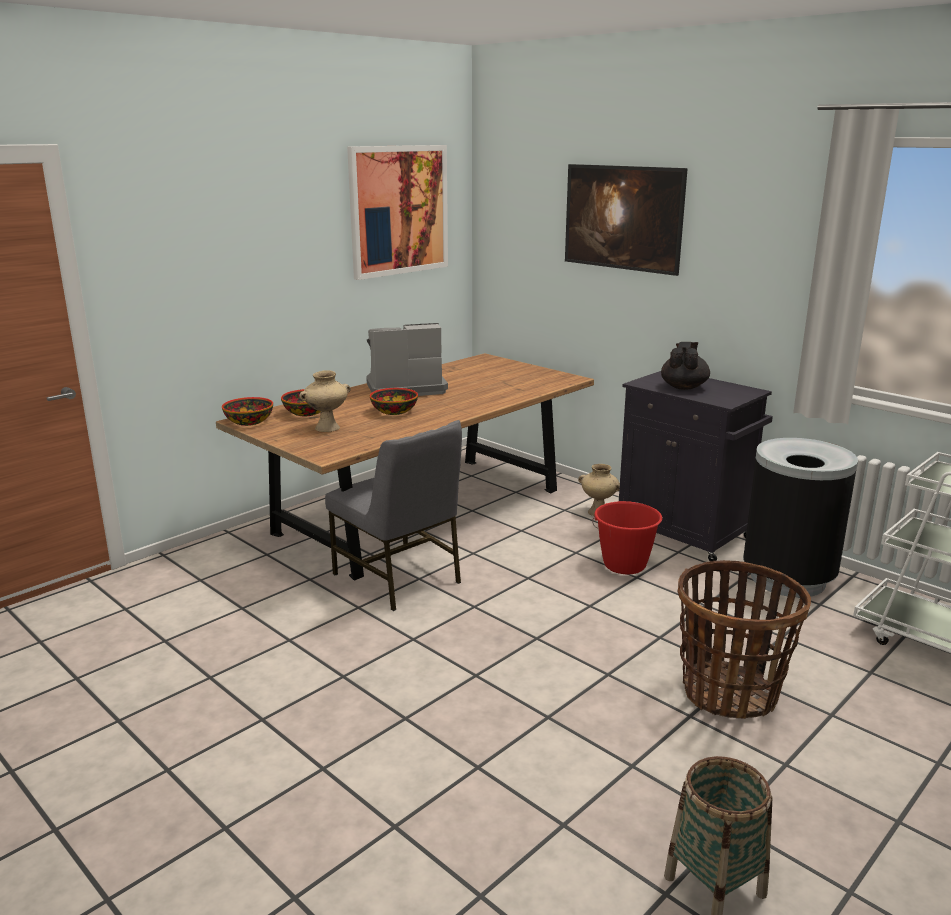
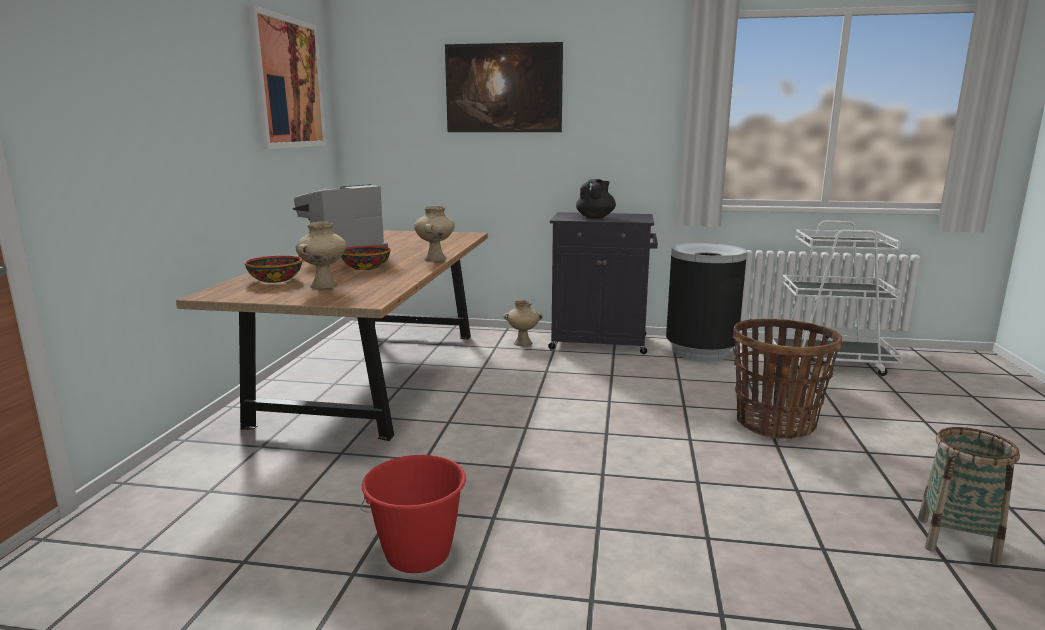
camera: 35 degrees left, 5 degrees down
bowl [222,397,273,426] -> none
grey chair [325,420,462,611] -> none
red bucket [592,501,663,574] -> red bucket moved to [361,455,466,573]
black teapot [661,342,710,390] -> black teapot turned 45 degrees clockwise [576,179,616,218]
none -> beige vase [414,206,455,261]

